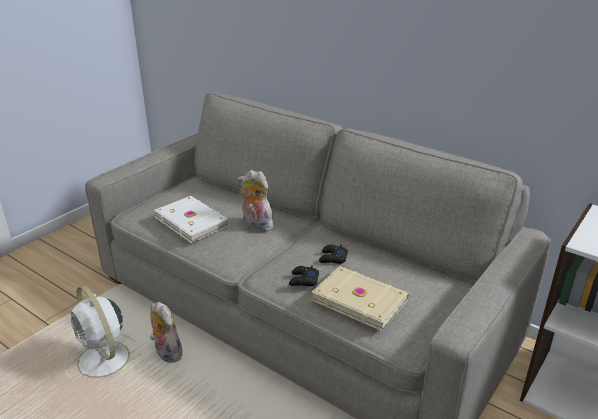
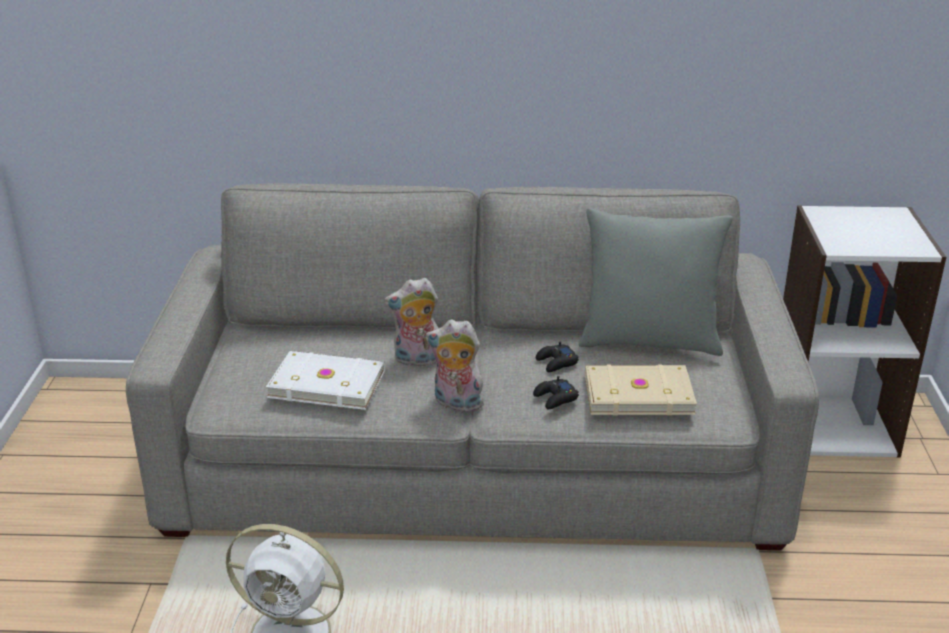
camera: 35 degrees left, 0 degrees up
plush toy [150,302,184,363] -> plush toy moved to [426,319,484,412]
none -> grey pillow [579,208,733,356]

